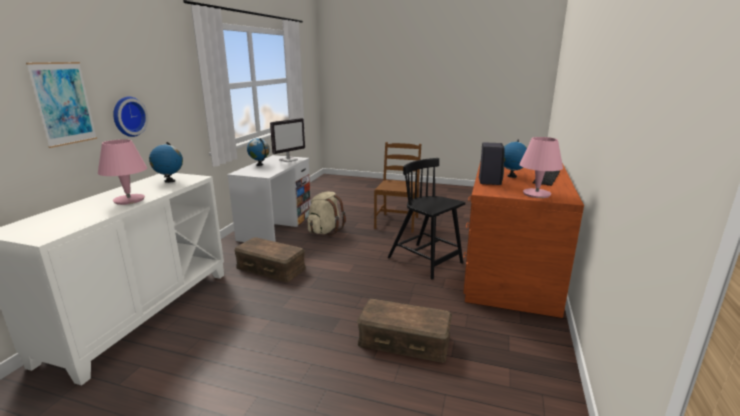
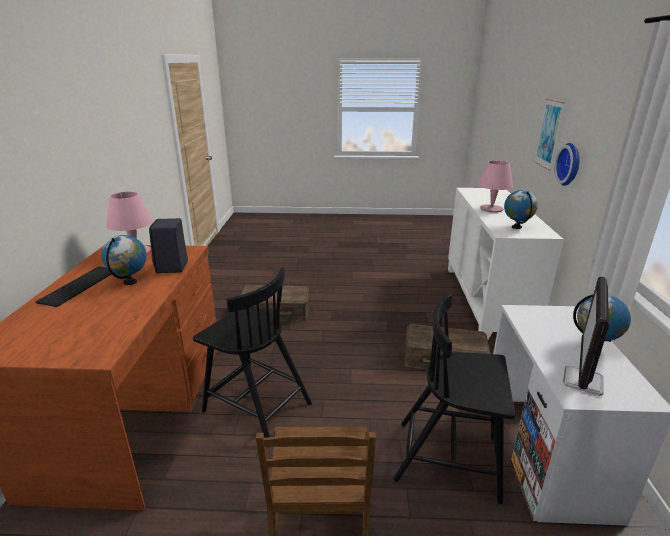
camera: 165 degrees right, 5 degrees up
beige backpack [308,192,346,236] -> black chair [393,293,515,504]

